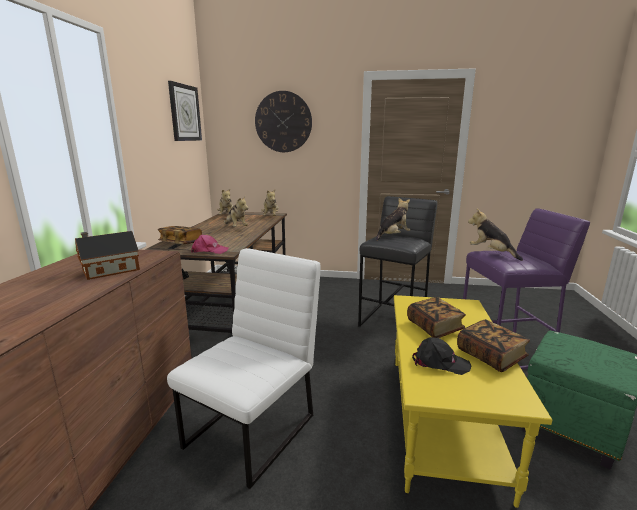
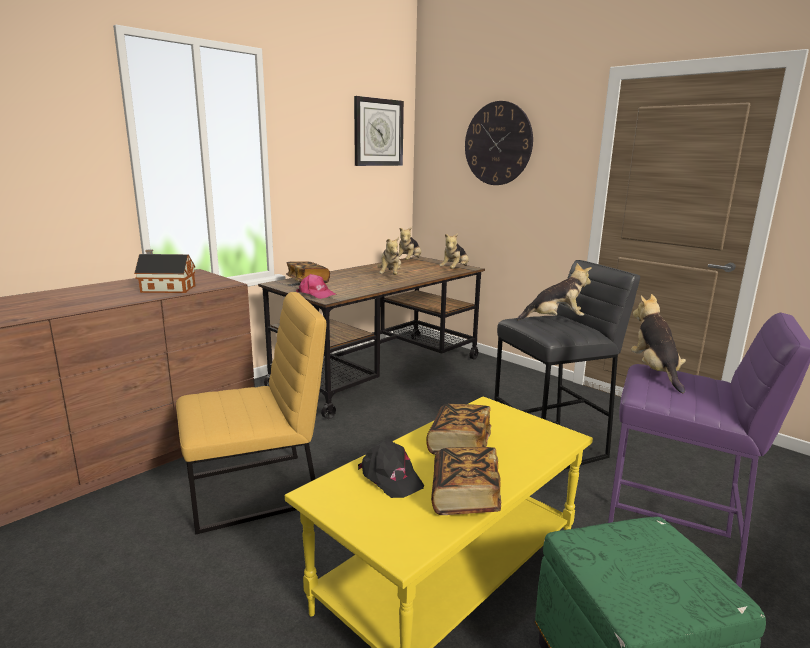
camera: 35 degrees right, 0 degrees up
white chair [167,248,321,489] -> yellow chair [176,292,326,534]

